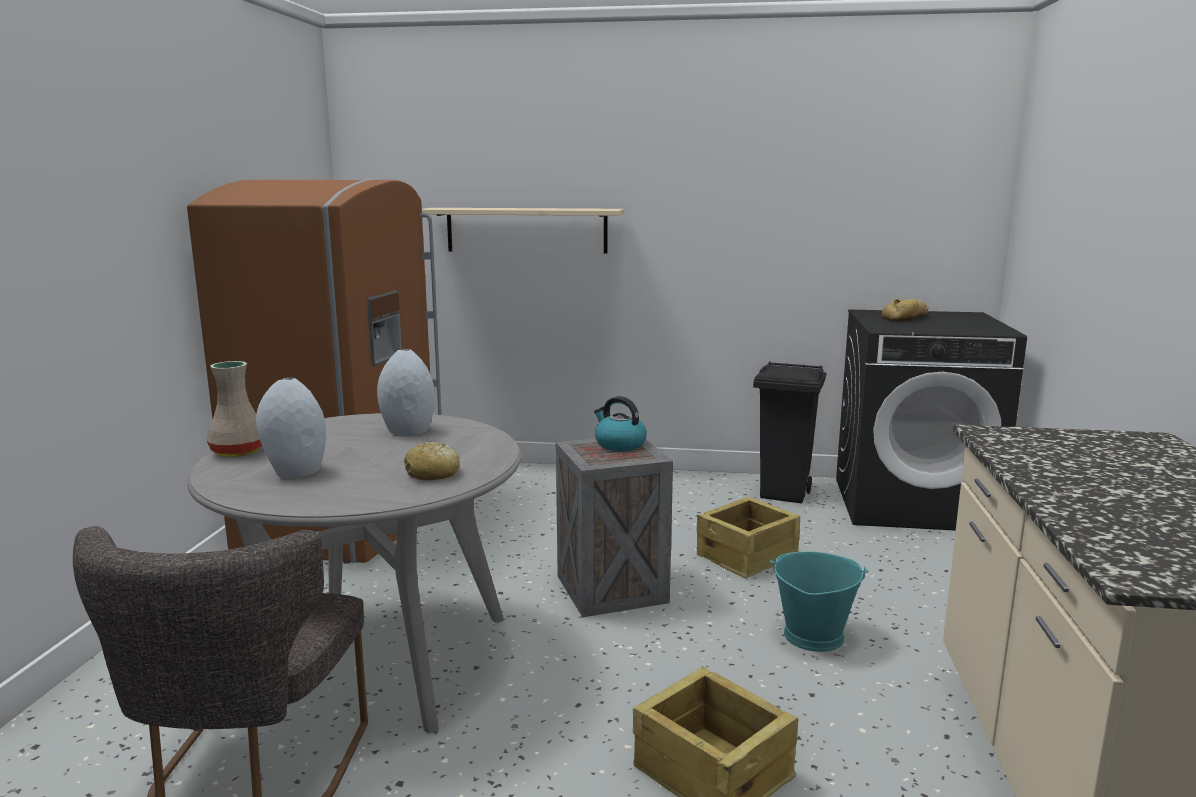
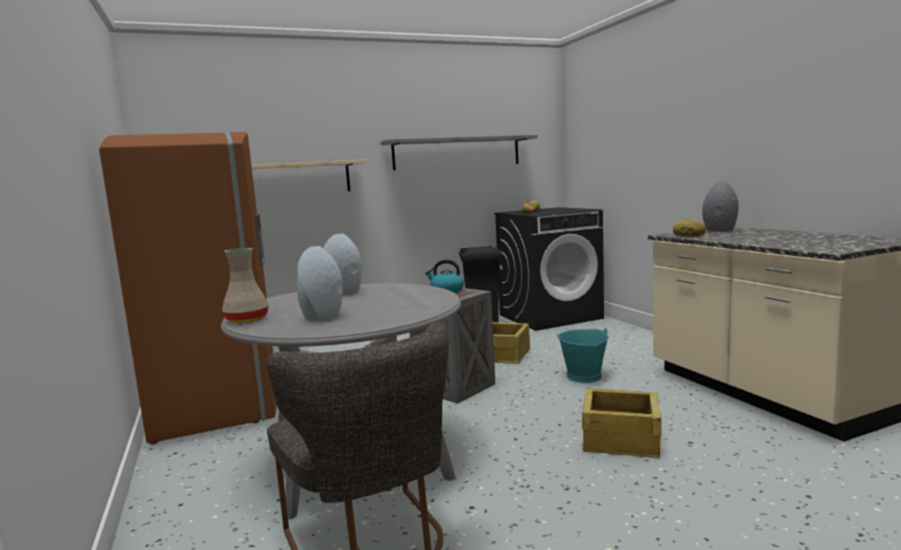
camera: 30 degrees left, 5 degrees down
bread [404,442,460,481] -> bread moved to [673,219,706,236]
none -> grey shelf [381,135,538,170]
none -> grey vase [702,181,739,232]

